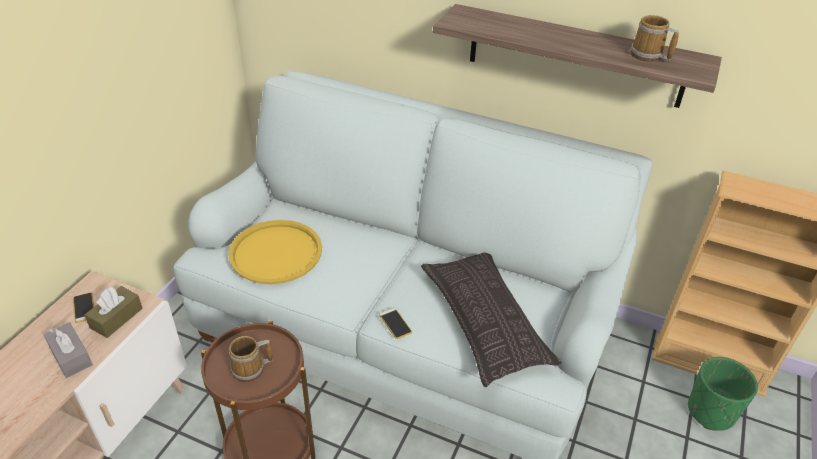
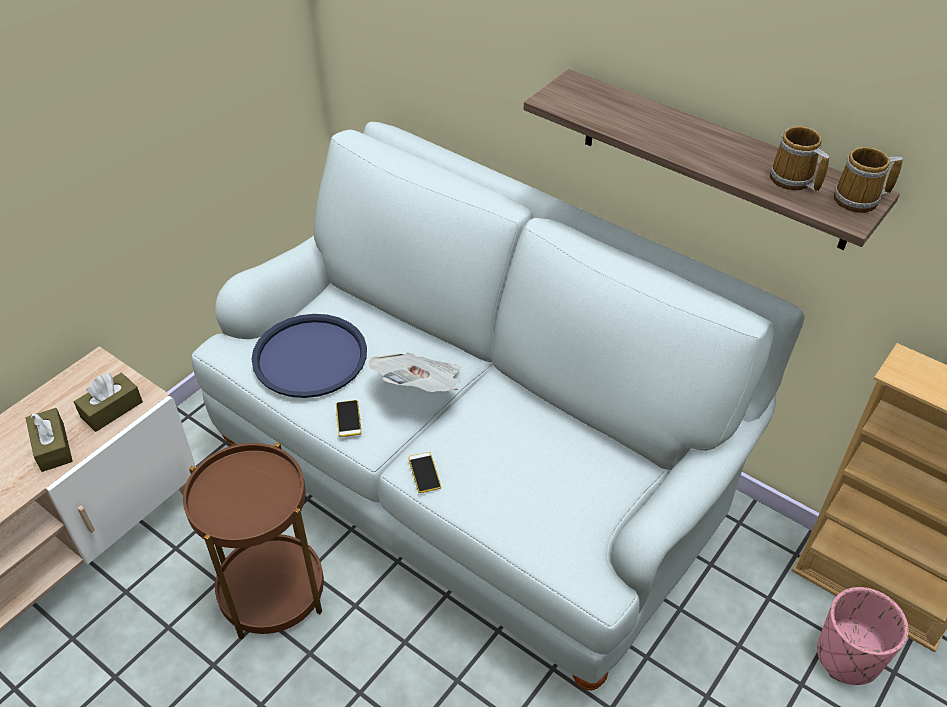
camera: 15 degrees right, 5 degrees up
grey tissue box [43,322,93,378] -> brown tissue box [26,408,73,472]
phone [73,292,94,323] -> phone moved to [336,400,362,437]
yellow tray [228,220,322,284] -> blue tray [251,314,367,398]
mug [229,336,273,382] -> mug moved to [834,147,903,213]
pillow [421,253,562,387] -> none
green planter [688,357,758,431] -> pink planter [817,587,908,685]
none -> newspaper [369,352,461,392]

